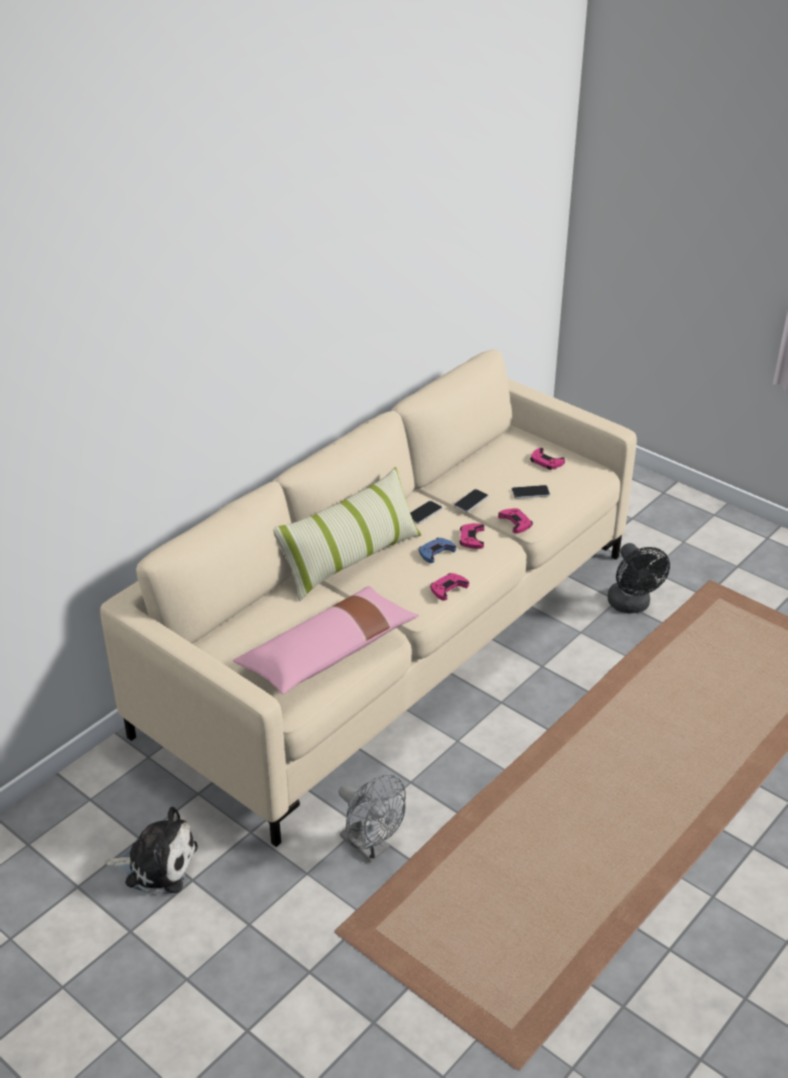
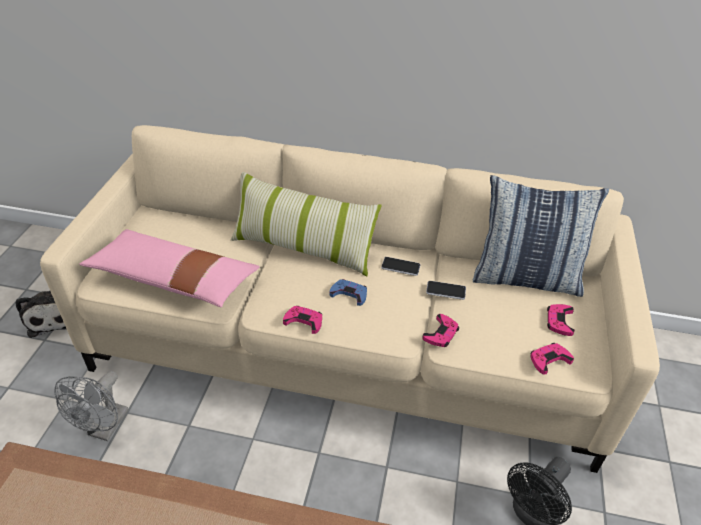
camera: 60 degrees right, 5 degrees up
pink game controller [459,523,484,549] -> pink game controller moved to [530,343,574,374]
phone [512,485,550,499] -> none
none -> pillow [473,175,609,297]

